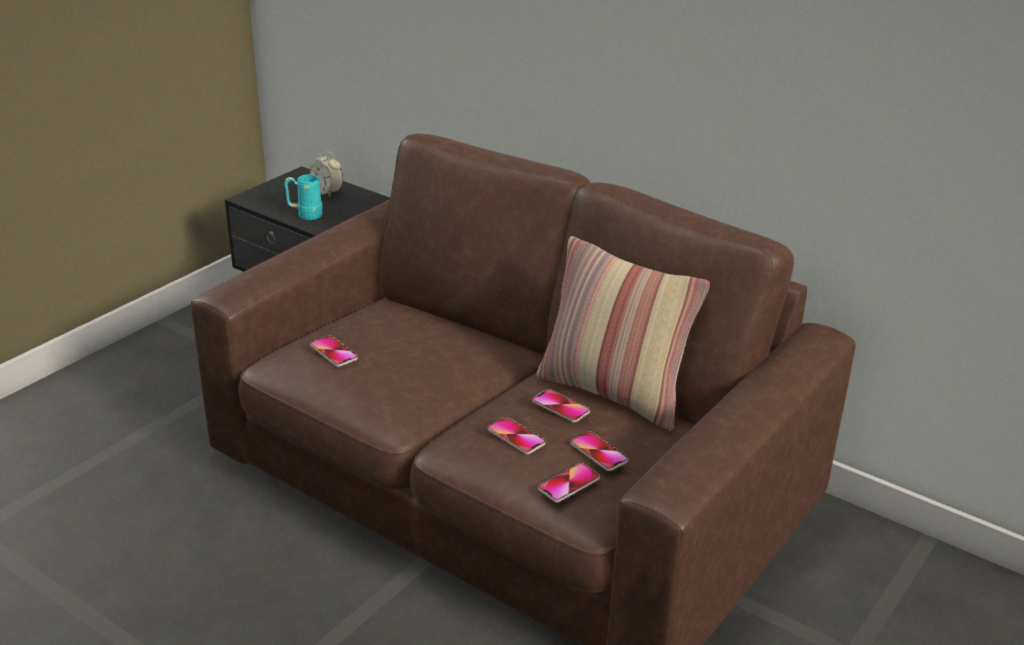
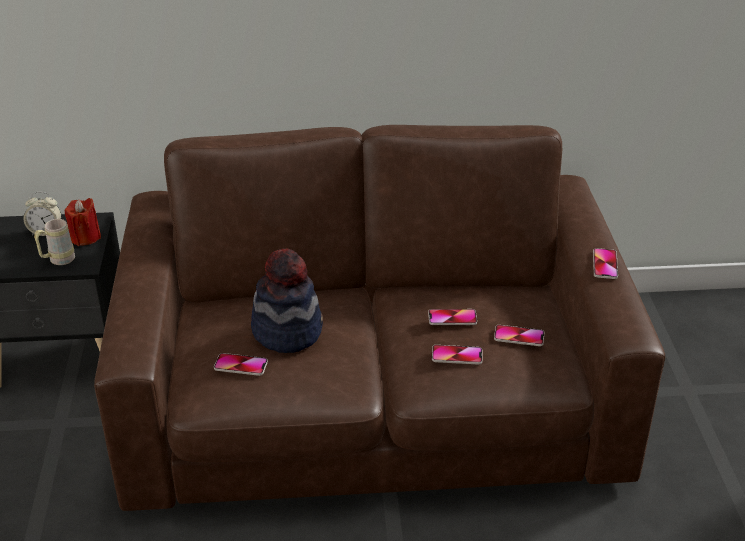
camera: 40 degrees left, 5 degrees up
turquoise mug [285,174,323,220] -> beige mug [34,219,75,265]
pillow [537,236,710,431] -> none
phone [538,463,600,502] -> phone moved to [593,248,618,279]
none -> red candle [65,198,101,246]
none -> hat [251,248,323,353]

